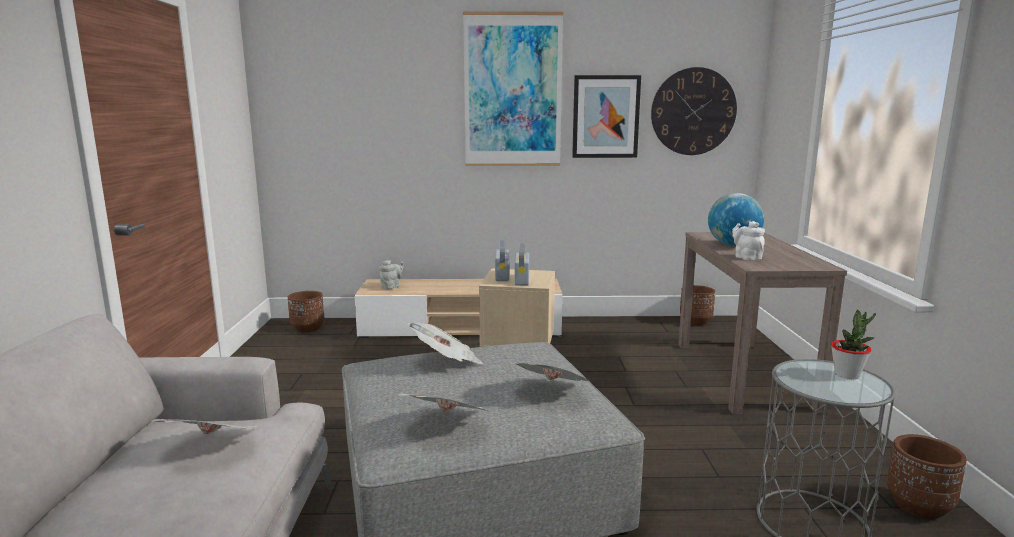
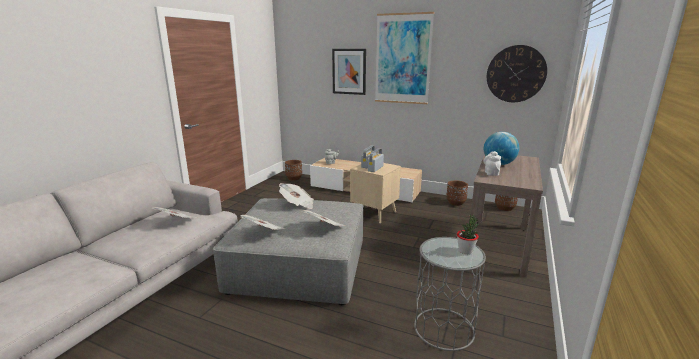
camera: 25 degrees right, 5 degrees up
picture [572,75,641,158] -> picture moved to [332,49,366,95]
brown planter [887,434,967,519] -> brown planter moved to [446,181,468,206]

